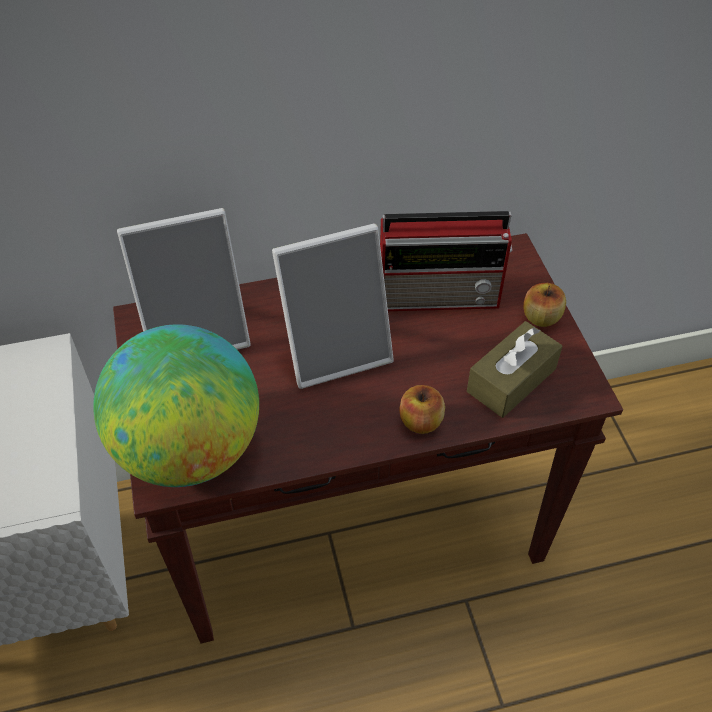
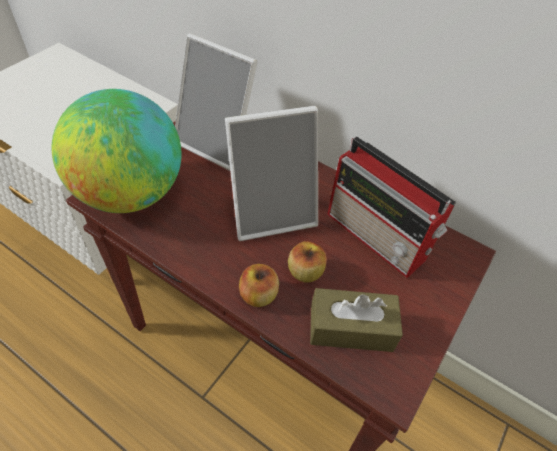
camera: 45 degrees right, 0 degrees up
picture frame [272,223,394,389] -> picture frame turned 45 degrees counterclockwise [225,106,318,241]
apple [523,283,566,327] -> apple moved to [288,241,327,283]

